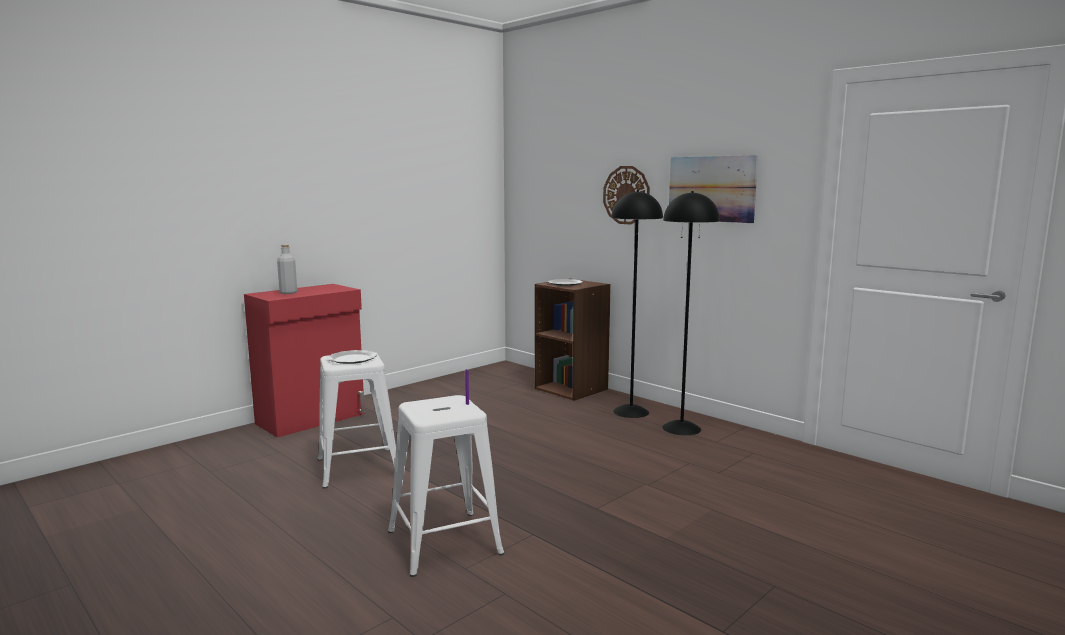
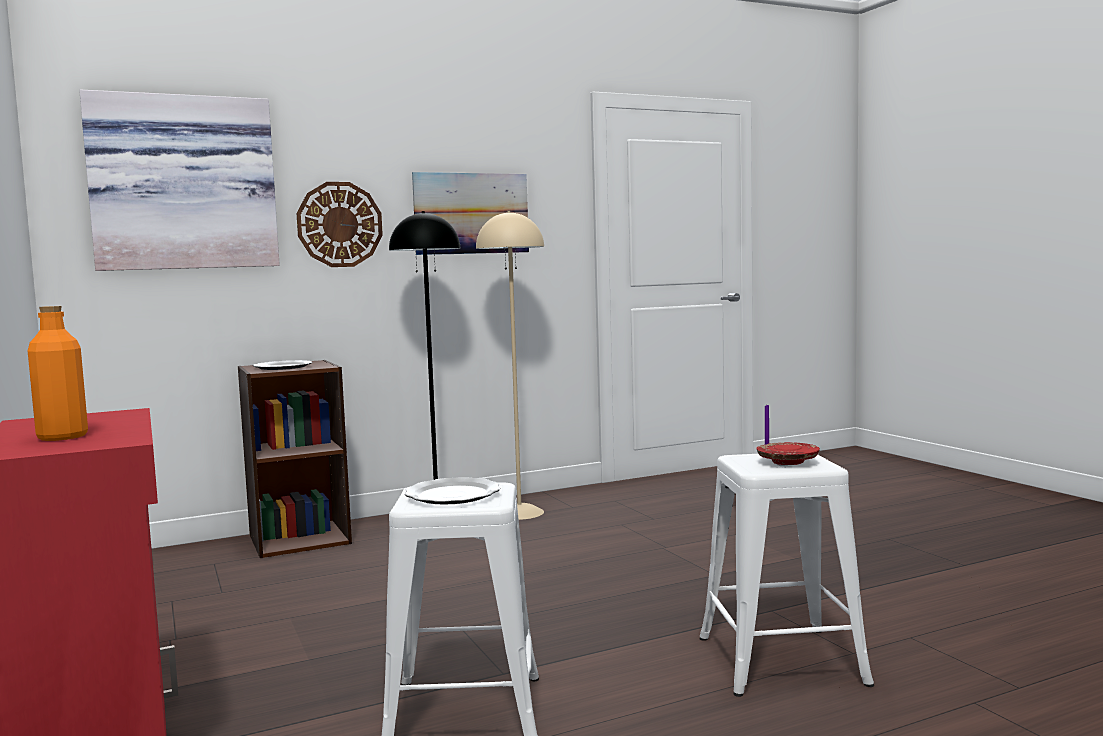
camera: 70 degrees left, 5 degrees down
grey bottle [277,245,297,294] -> orange bottle [28,306,88,441]
black floor lamp [662,191,720,435] -> beige floor lamp [476,211,544,520]
none -> picture [79,90,280,271]
none -> red plate [756,442,820,465]

